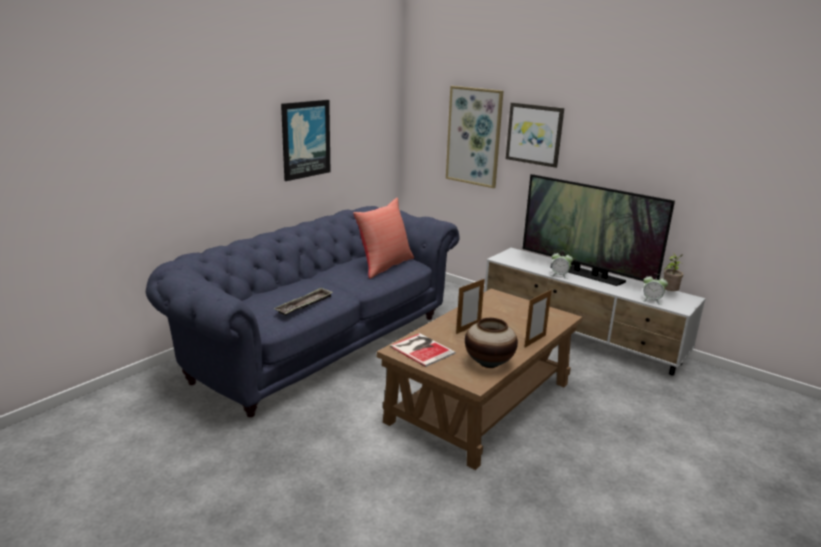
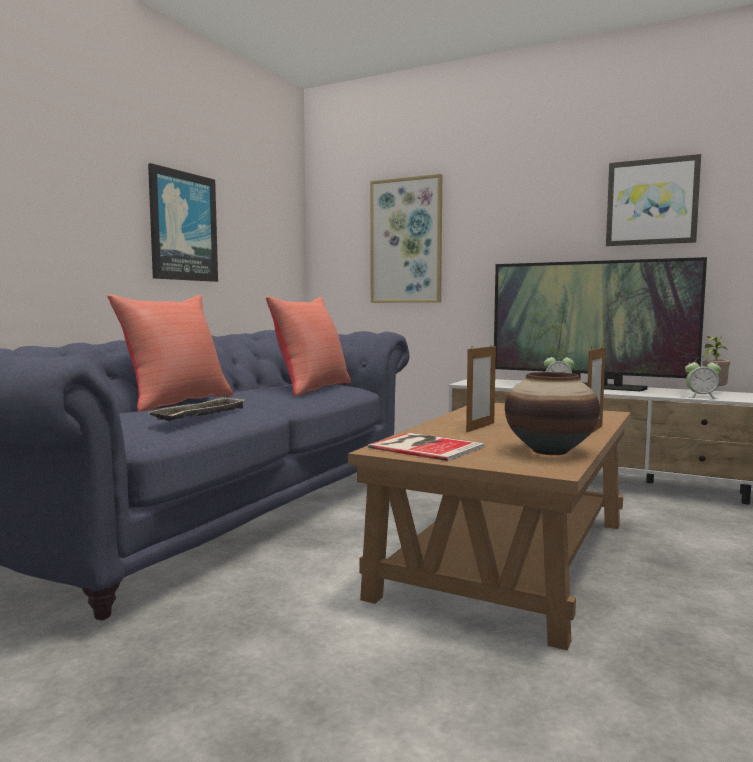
camera: 10 degrees left, 15 degrees down
picture [506,103,564,168] -> picture moved to [606,154,701,246]
none -> red pillow [107,294,233,412]

